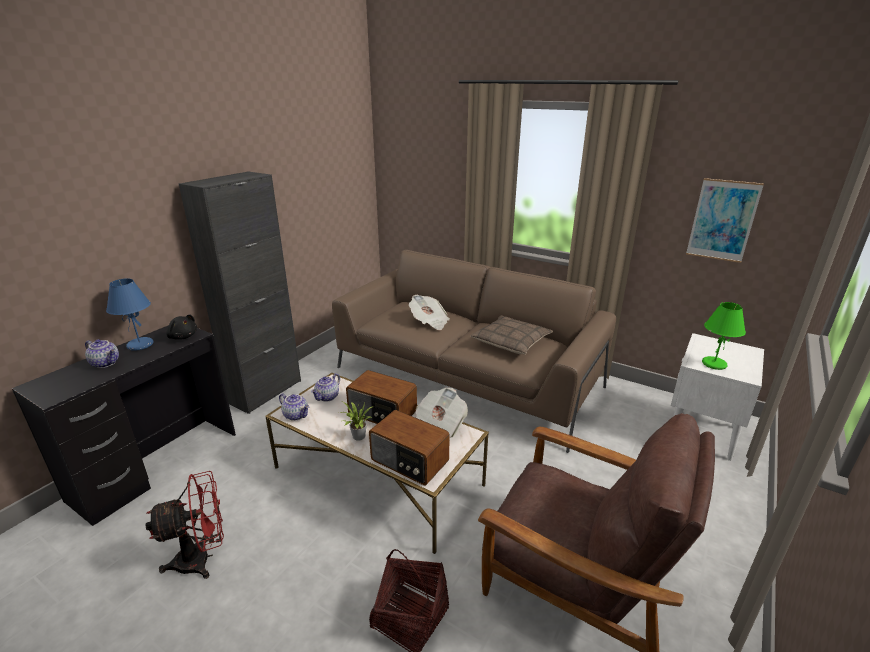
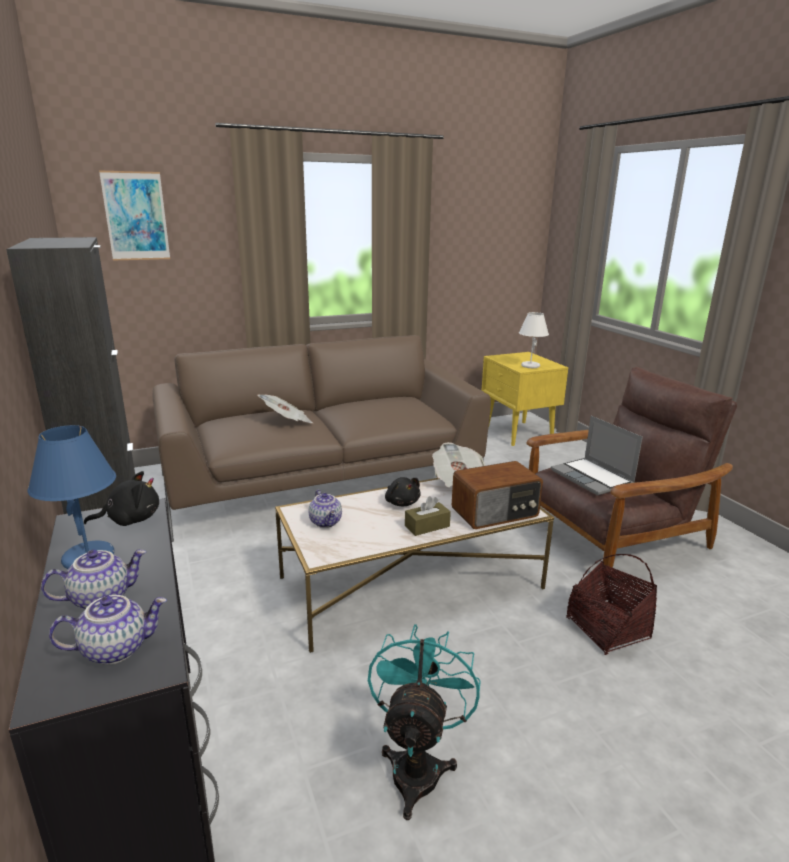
camera: 55 degrees left, 5 degrees down
red fan [146,471,224,579] -> turquoise fan [368,624,481,820]
teapot [279,393,309,421] -> teapot moved to [49,595,167,665]
potted plant [339,401,374,441] -> brown tissue box [405,496,451,536]
radio [346,370,417,424] -> black plush toy [385,477,421,506]
pillow [471,316,553,355] -> none
white nightstand [671,333,764,461] -> yellow nightstand [481,352,569,446]
picture [686,178,764,263] -> picture moved to [99,171,170,260]
green table lamp [702,302,746,370] -> white table lamp [519,312,549,368]
none -> laptop [551,416,643,496]

